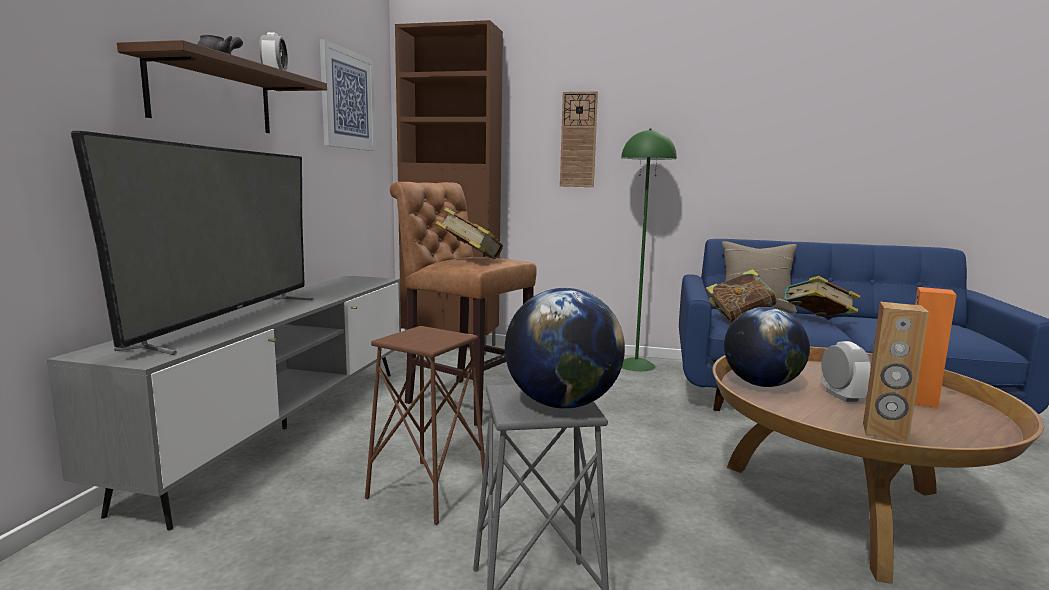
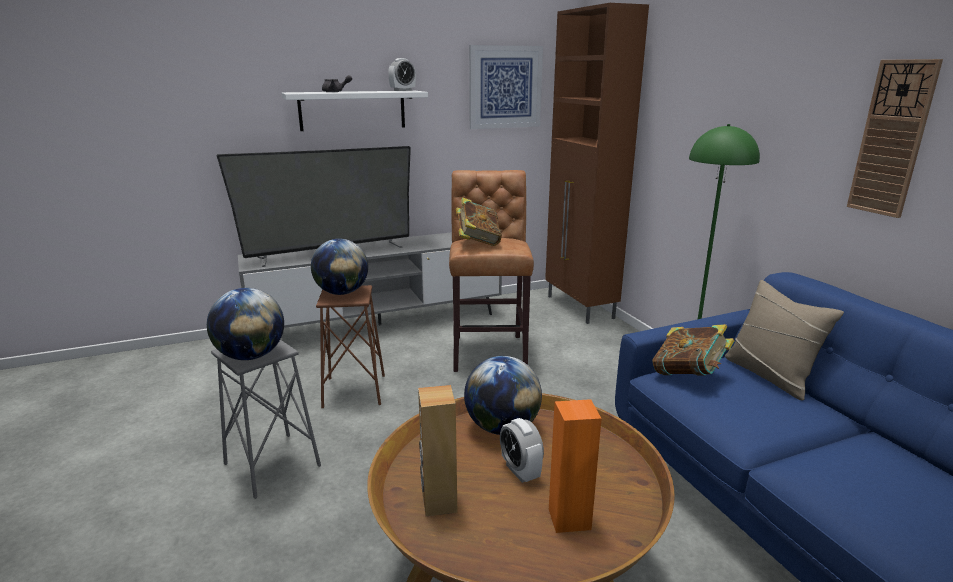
camera: 55 degrees right, 10 degrees up
brown shelf [117,40,327,133] -> white shelf [282,91,428,131]
wall clock [560,91,598,187] -> wall clock moved to [847,59,943,218]
book [784,276,860,317] -> none
alarm clock [821,341,871,402] -> alarm clock turned 105 degrees clockwise [500,418,544,483]
none -> globe [311,239,368,295]

